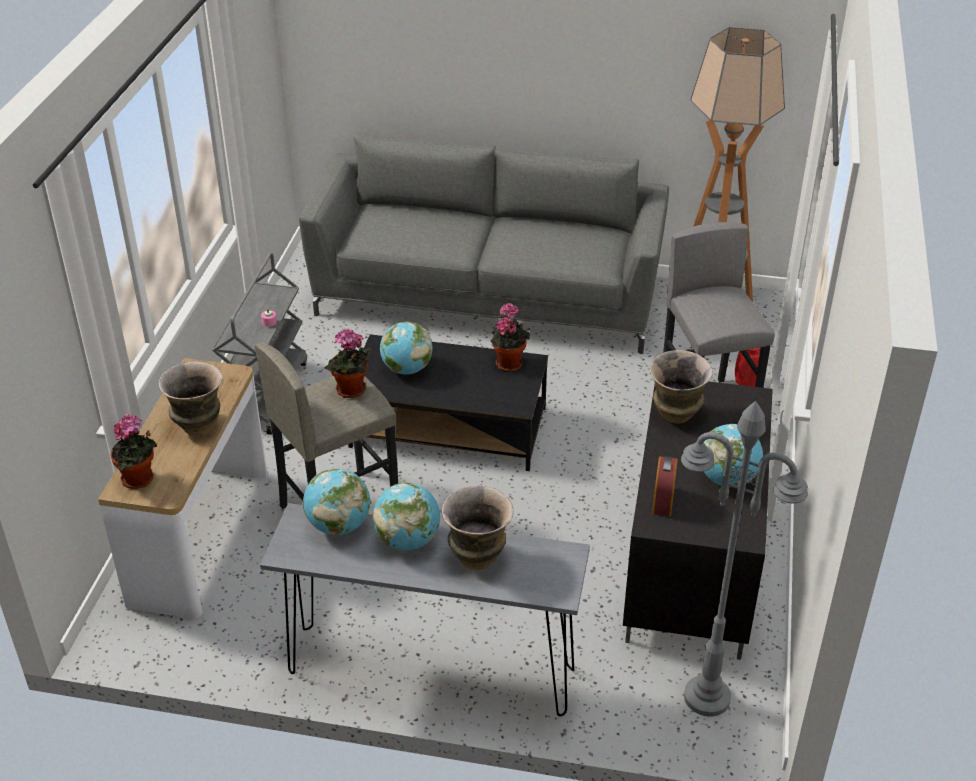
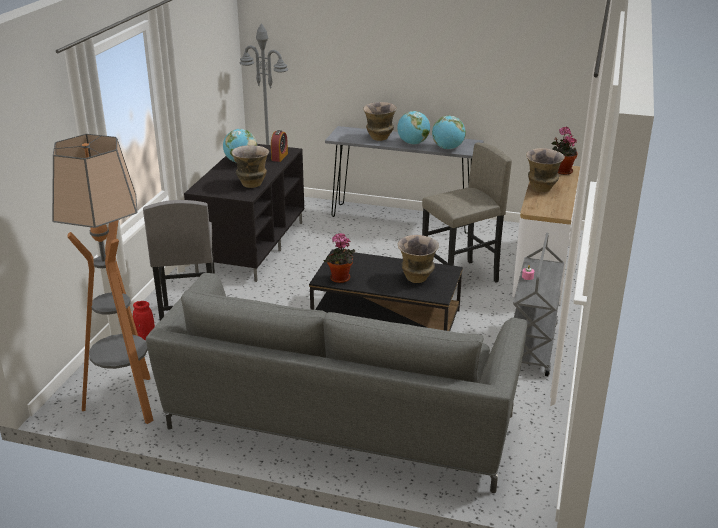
camera: 175 degrees left, 10 degrees down
potted plant [324,329,371,398] -> none
globe [380,322,432,375] -> vase [398,235,439,283]

